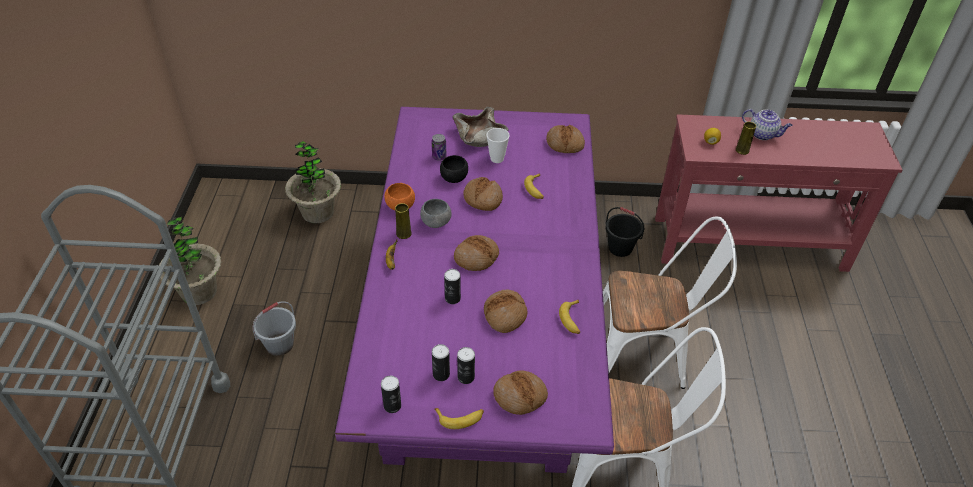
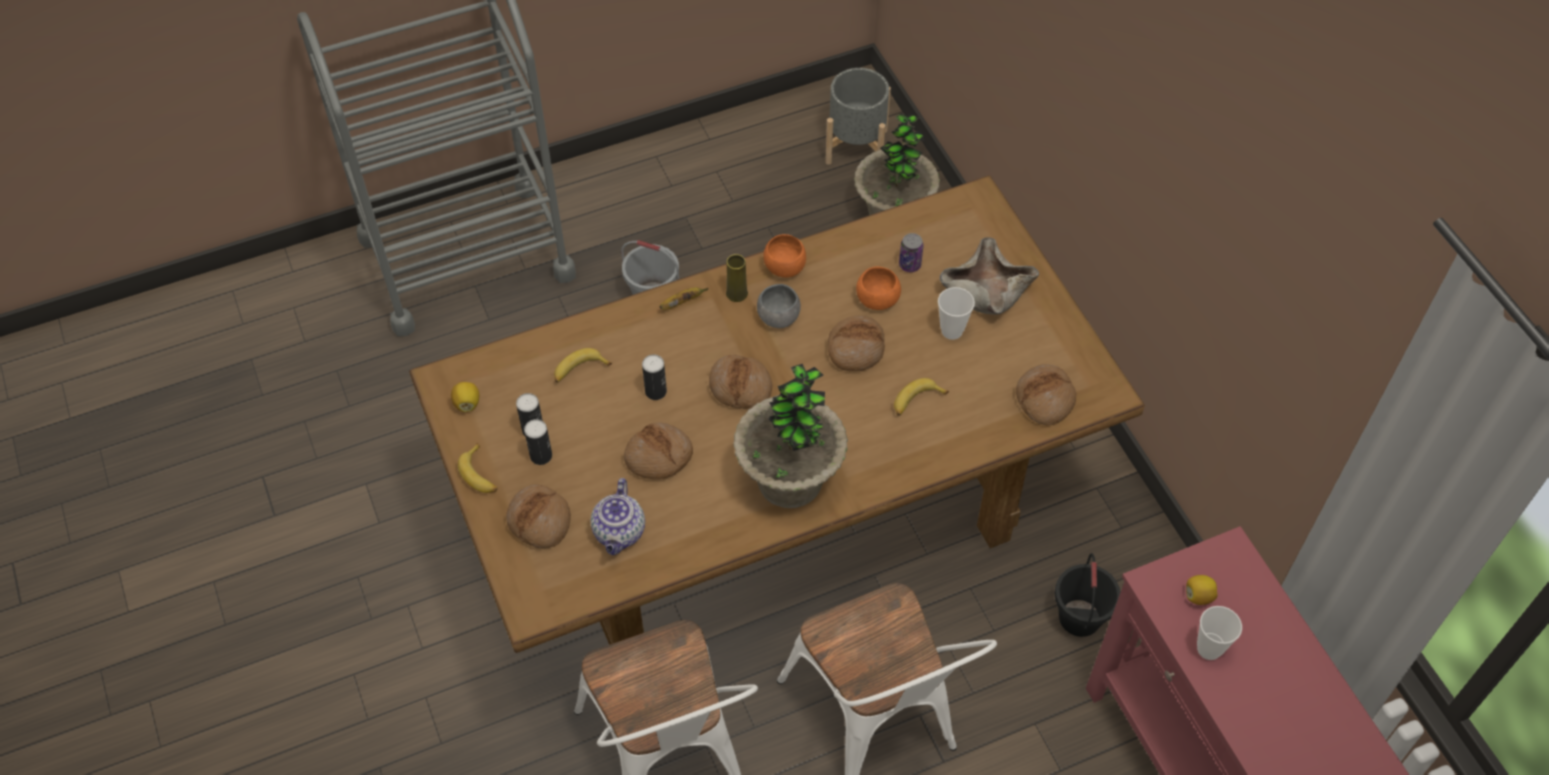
camera: 65 degrees right, 10 degrees up
potted plant [159,217,222,305] -> potted plant moved to [733,364,848,508]
purple dining table [335,107,614,473] -> brown dining table [409,175,1145,653]
can [381,376,401,413] -> lemon [451,382,479,412]
black bowl [440,155,468,183] -> orange bowl [856,267,901,310]
banana [559,300,580,334] -> banana moved to [554,348,612,382]
yellow vase [736,122,756,155] -> cup [1197,606,1242,660]
teapot [742,109,793,140] -> teapot moved to [590,478,645,555]
none -> grey planter [825,68,891,165]

